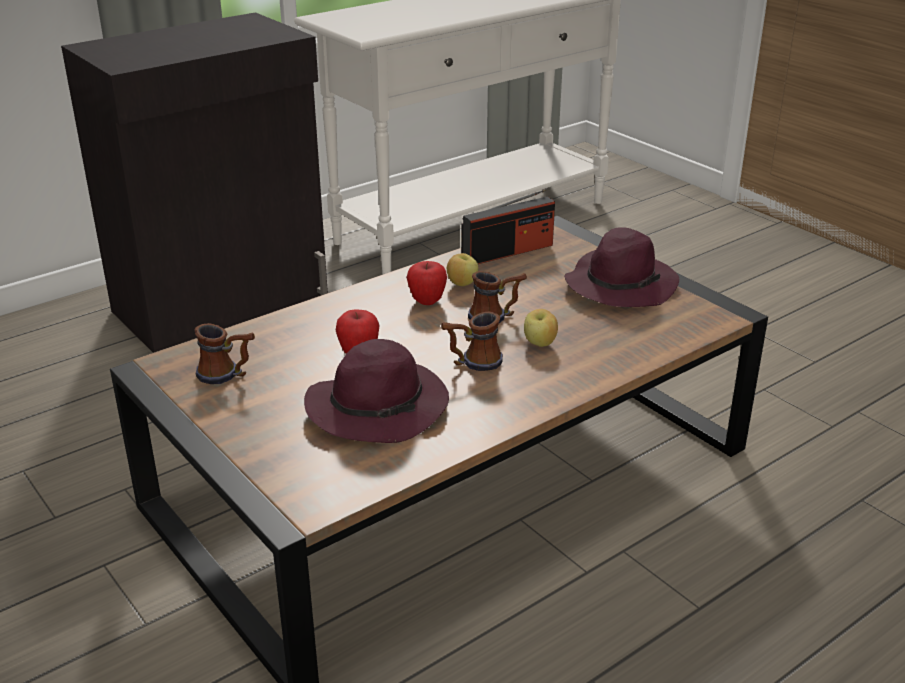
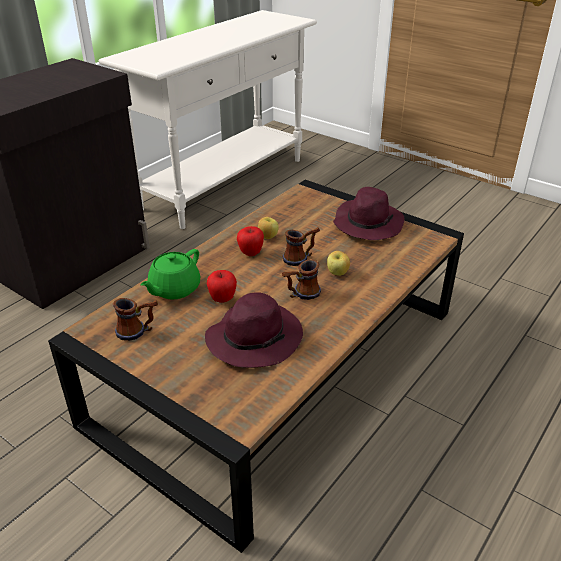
camera: 15 degrees left, 5 degrees up
radio [461,189,555,264] -> none
none -> green teapot [140,249,200,299]

